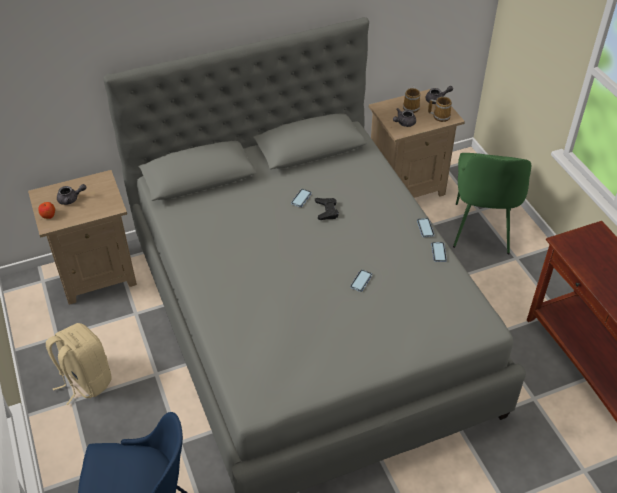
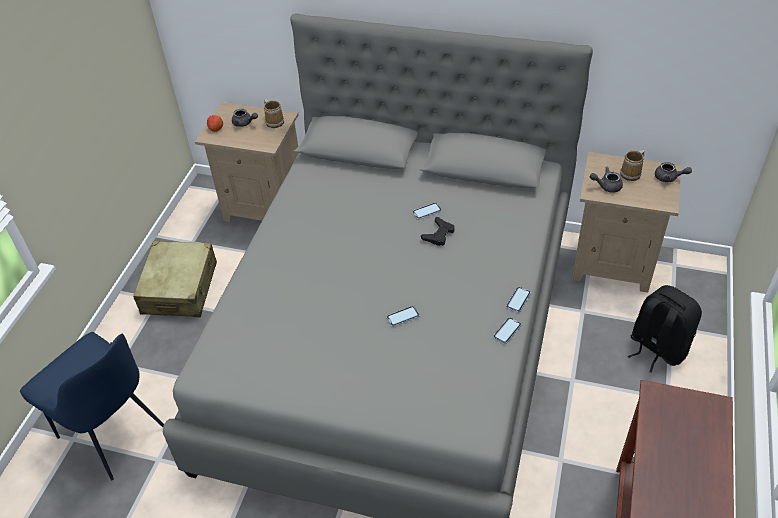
camera: 40 degrees right, 0 degrees up
beige backpack [46,323,112,405] -> beige suitcase [133,241,217,317]
mug [428,97,452,122] -> mug moved to [264,99,284,128]
green chair [453,153,531,254] -> black backpack [628,285,702,373]

